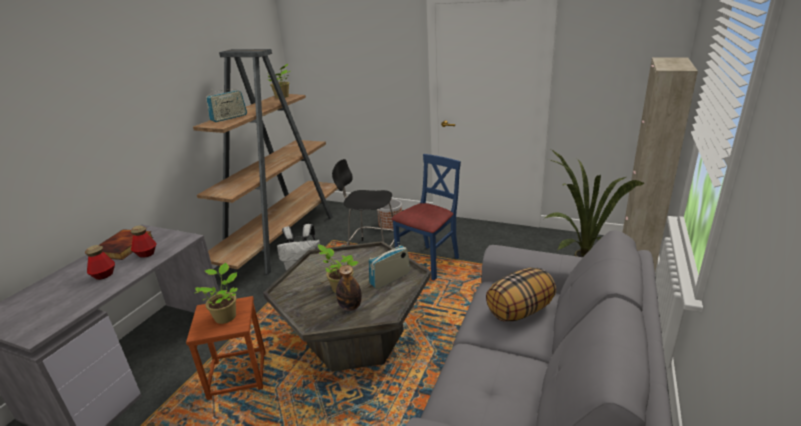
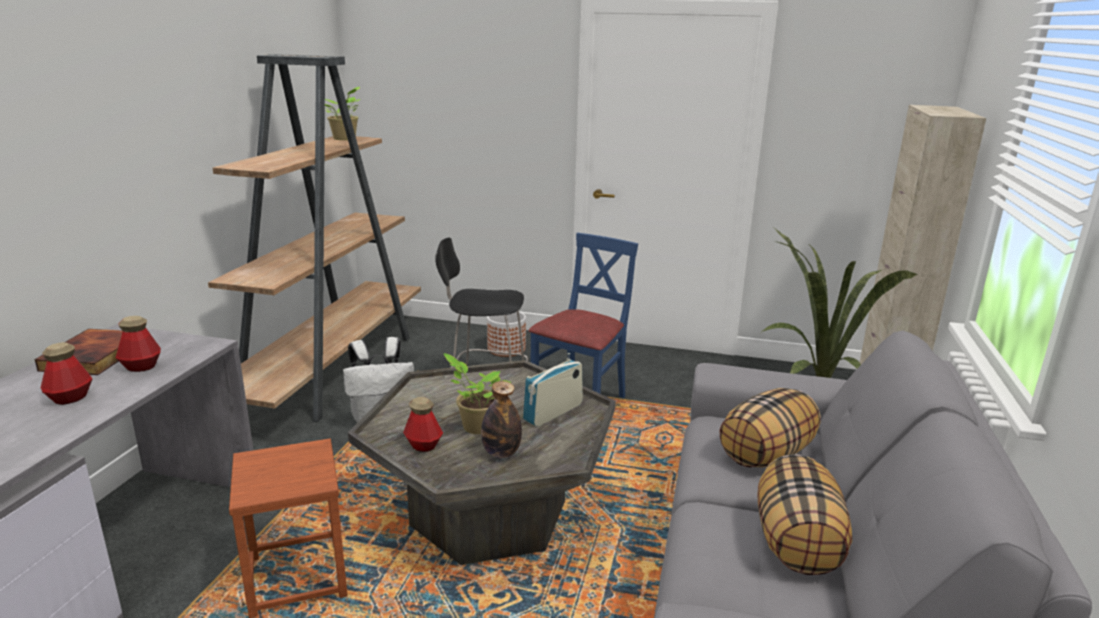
camera: 10 degrees left, 5 degrees down
potted plant [195,263,238,324] -> none
radio [206,89,247,122] -> none
none -> bottle [403,397,443,452]
none -> pillow [757,454,852,575]

